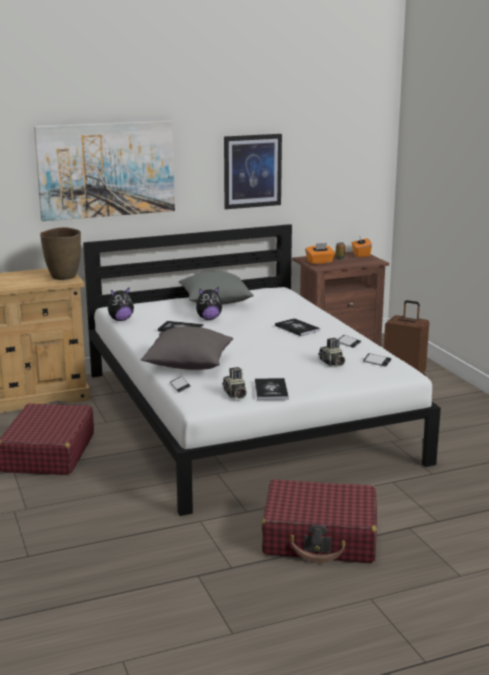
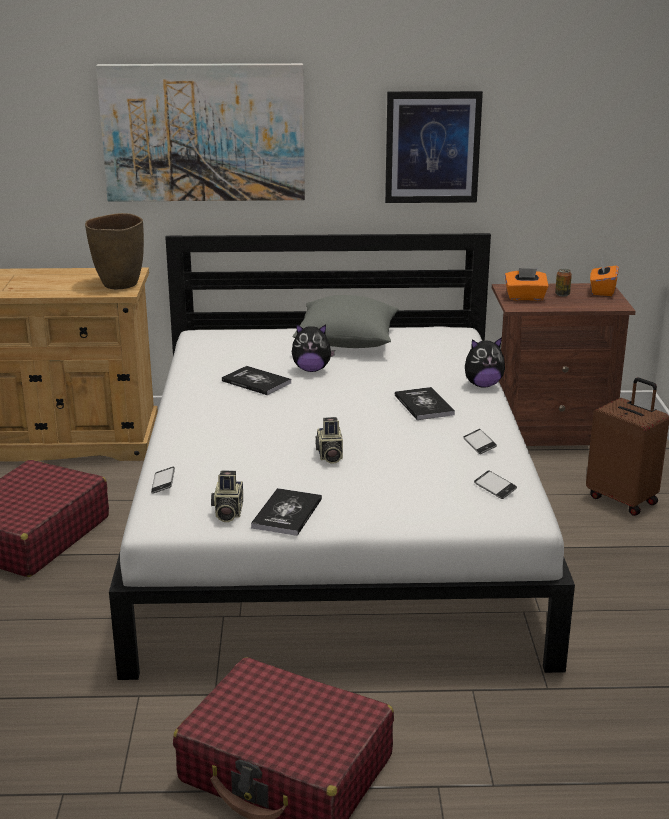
camera: 20 degrees right, 5 degrees up
plush toy [108,288,134,321] -> plush toy moved to [465,337,505,388]
grey pillow [141,326,233,370] -> none
camera [318,338,345,367] -> camera moved to [315,417,343,464]

